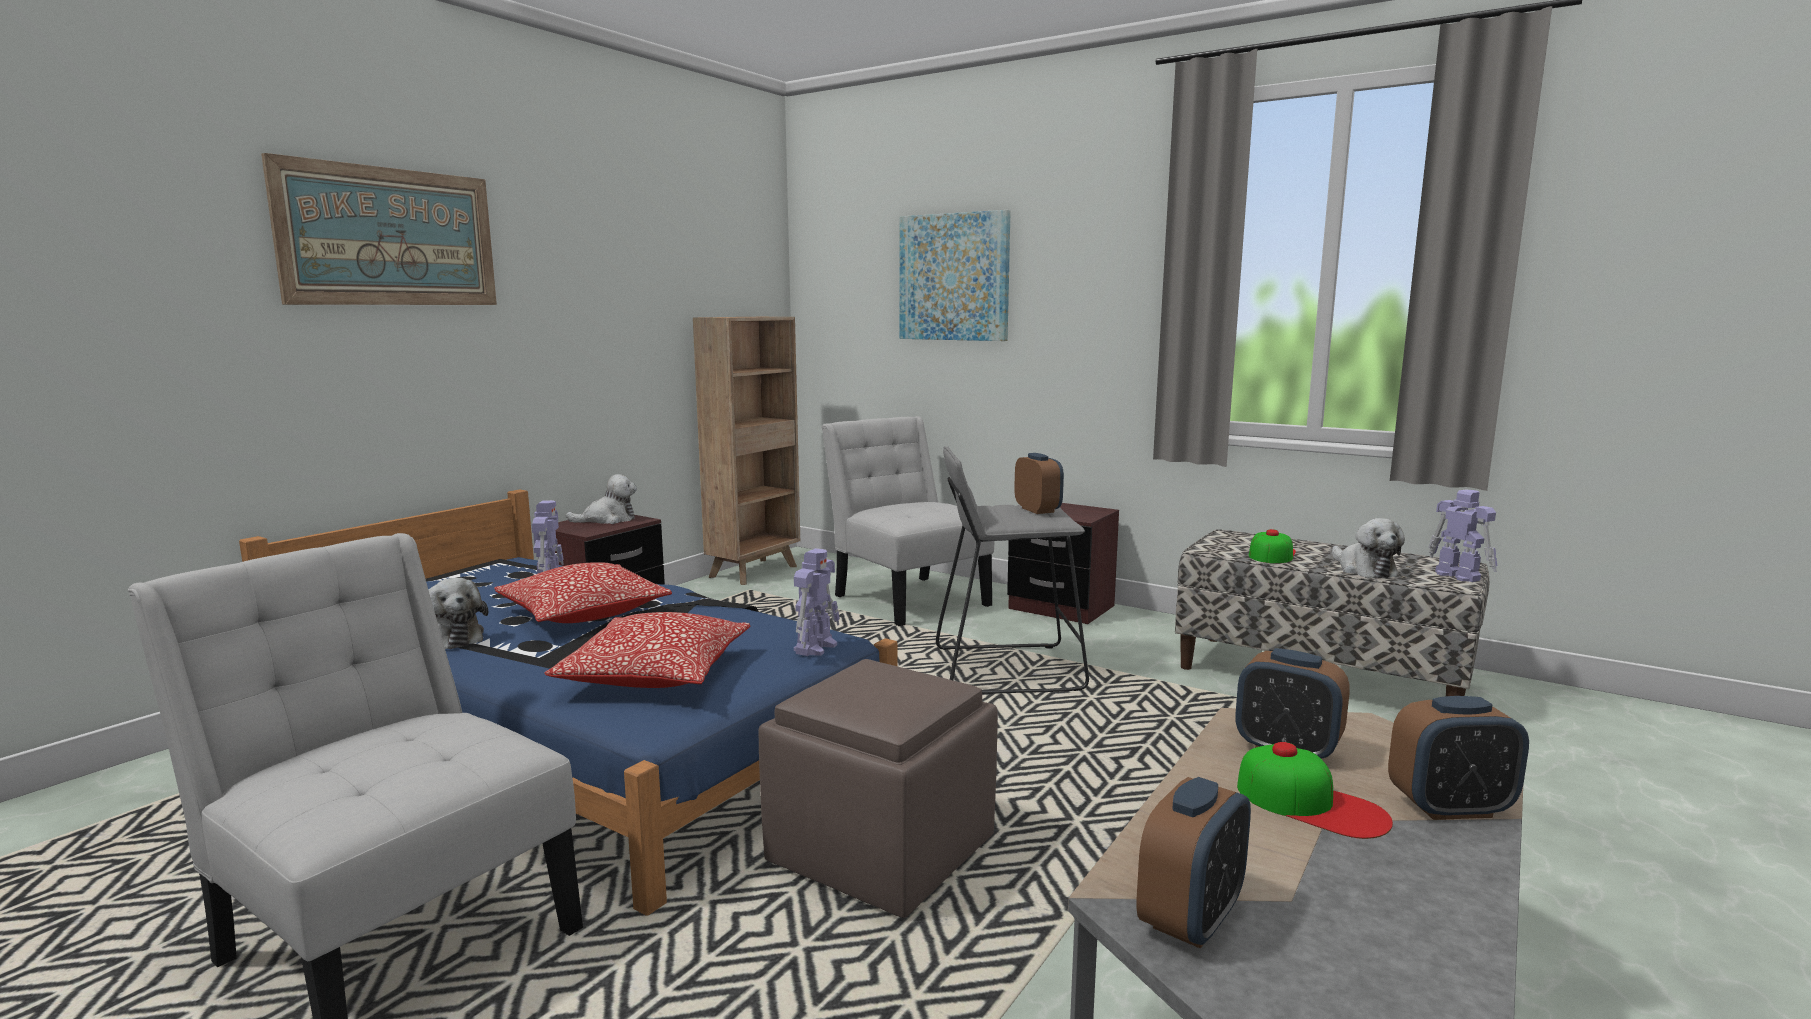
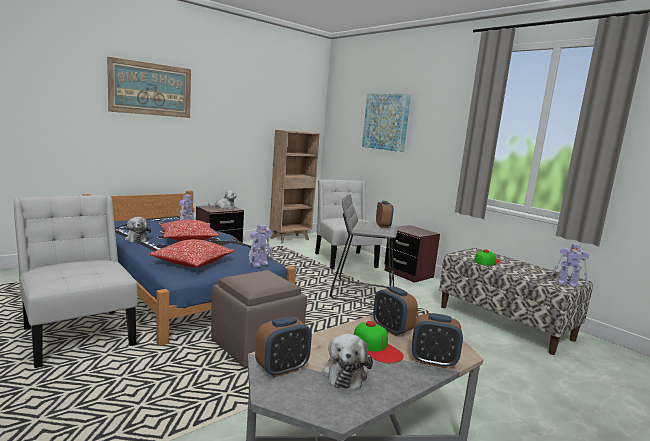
camera: 15 degrees right, 0 degrees up
plush toy [1332,518,1405,579] -> plush toy moved to [322,333,373,389]
toy robot [1428,490,1497,582] -> toy robot turned 135 degrees clockwise [551,243,589,287]

